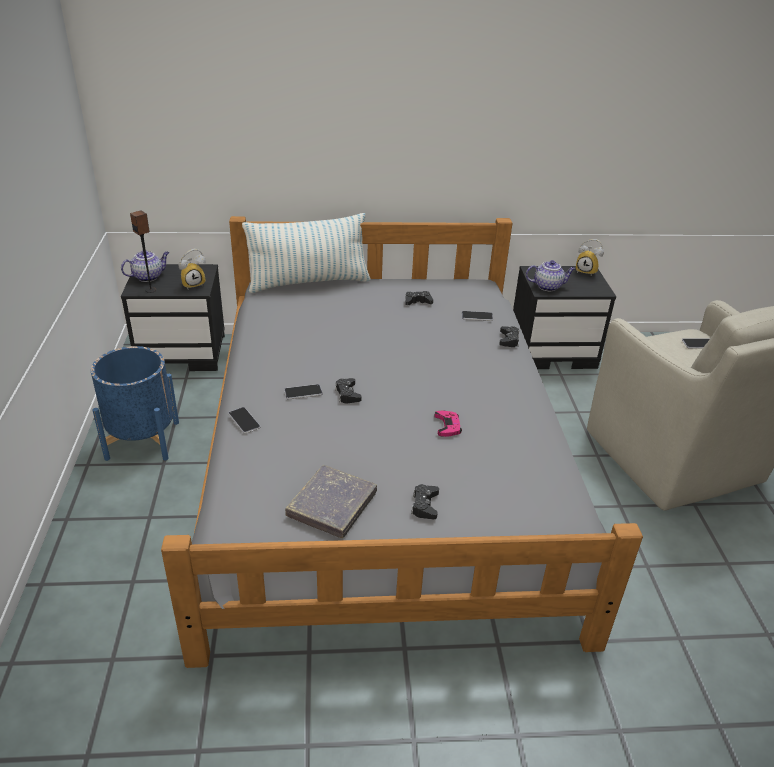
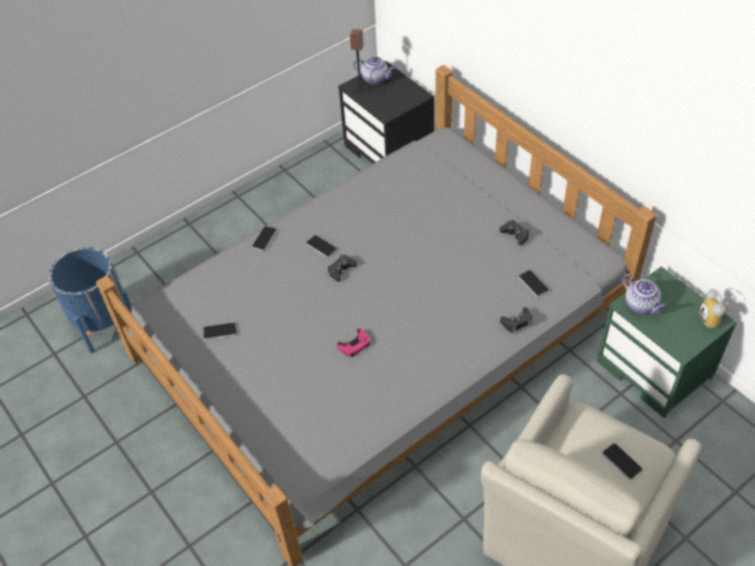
camera: 60 degrees right, 15 degrees up
blue planter [91,346,179,461] -> blue planter moved to [48,247,131,353]
alarm clock [179,249,206,289] -> none
pillow [242,213,371,293] -> none
grey book [285,465,377,538] -> phone [203,322,237,340]
black game controller [411,484,439,519] -> none
black nightstand [513,266,616,369] -> green nightstand [597,266,737,418]

